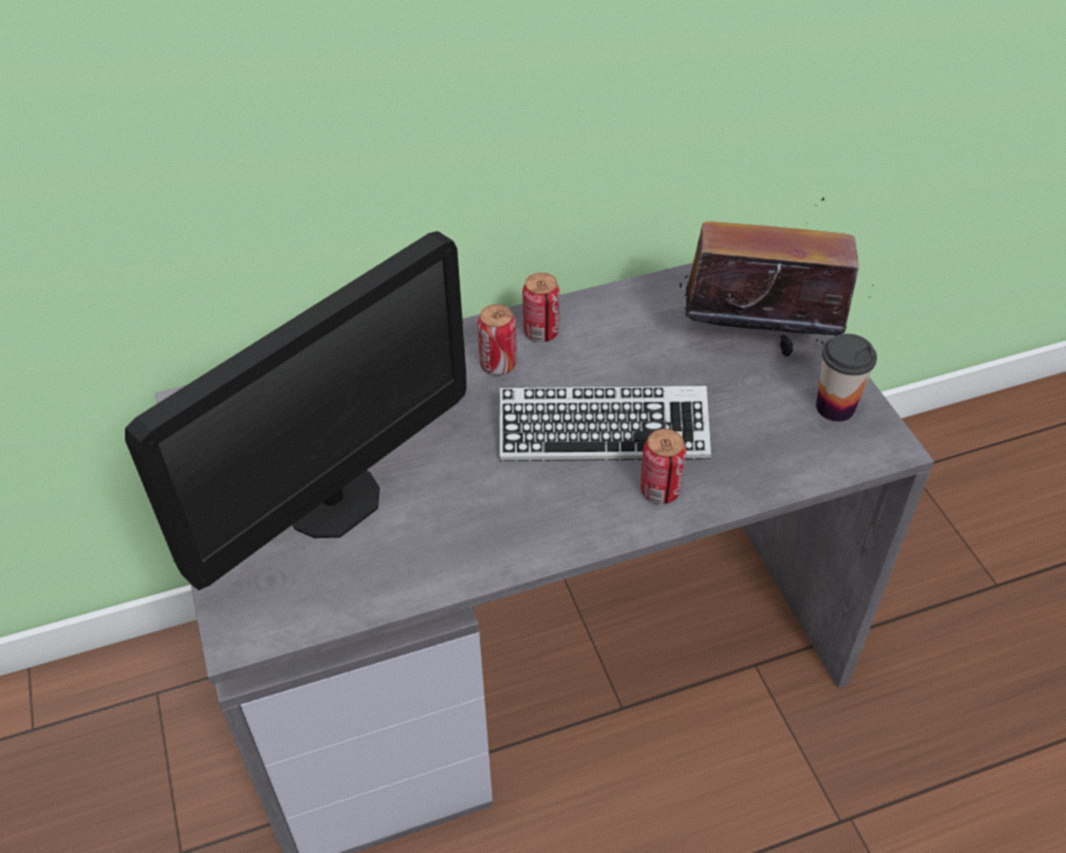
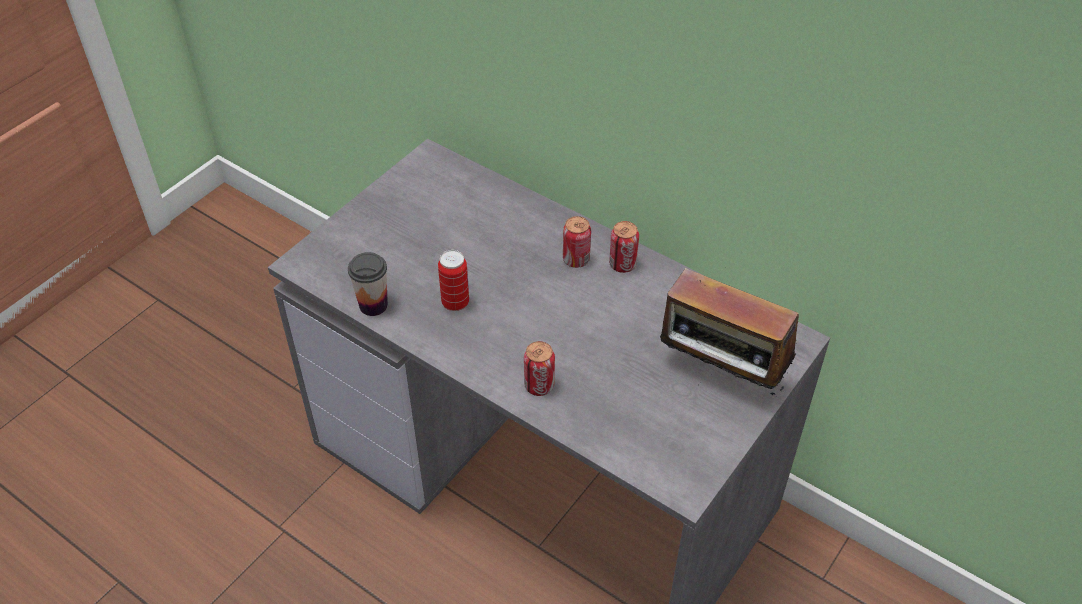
camera: 55 degrees right, 0 degrees up
monitor [125,231,466,590] -> none
keyboard [499,386,711,461] -> none
radio [679,197,873,357] -> radio turned 150 degrees clockwise [660,267,799,396]
cup [816,334,877,422] -> cup moved to [348,252,388,316]
none -> can [438,250,469,311]

